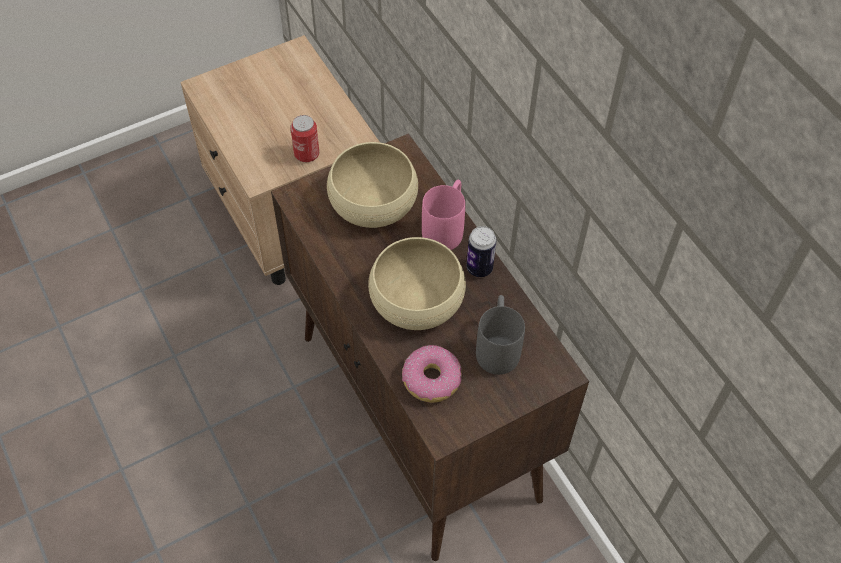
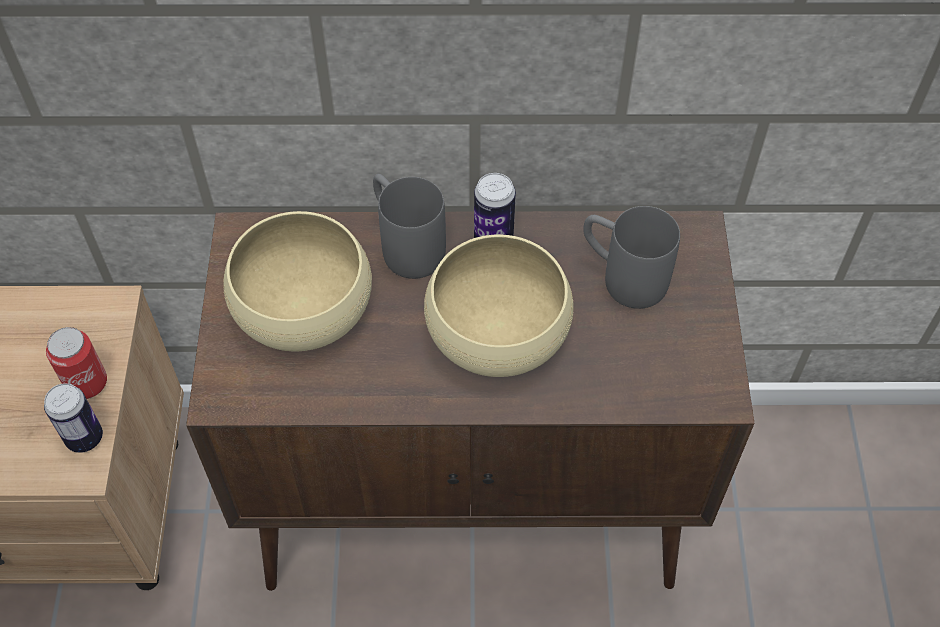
camera: 60 degrees left, 0 degrees up
donut [402,345,462,403] -> none
pink mug [422,180,465,250] -> grey mug [373,174,446,279]
none -> can [44,383,103,453]

